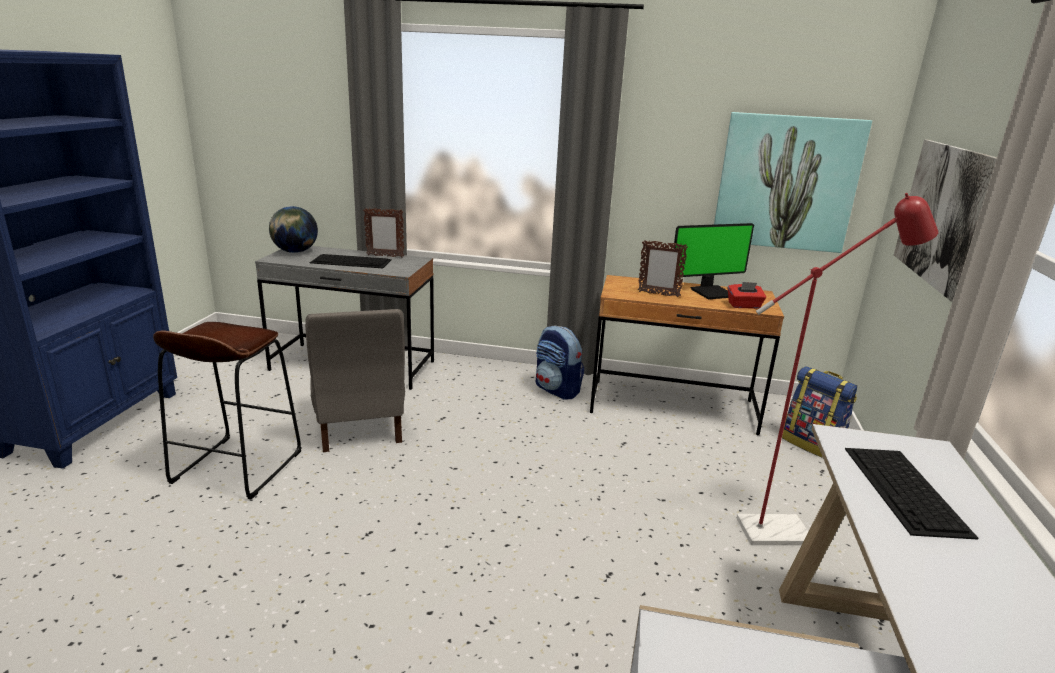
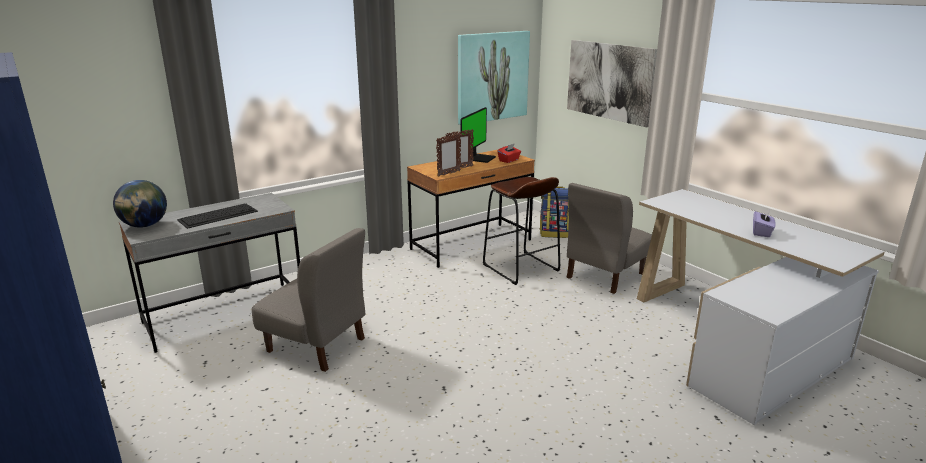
camera: 45 degrees left, 0 degrees up
brown stool [153,322,302,500] -> brown stool moved to [483,177,560,285]
picture frame [363,208,404,257] -> picture frame moved to [436,133,461,177]
backpack [536,325,584,400] -> none
red floor lamp [736,193,938,545] -> grey chair [566,183,652,294]
keyboard [845,448,978,540] -> none
none -> purple tissue box [753,210,776,237]

